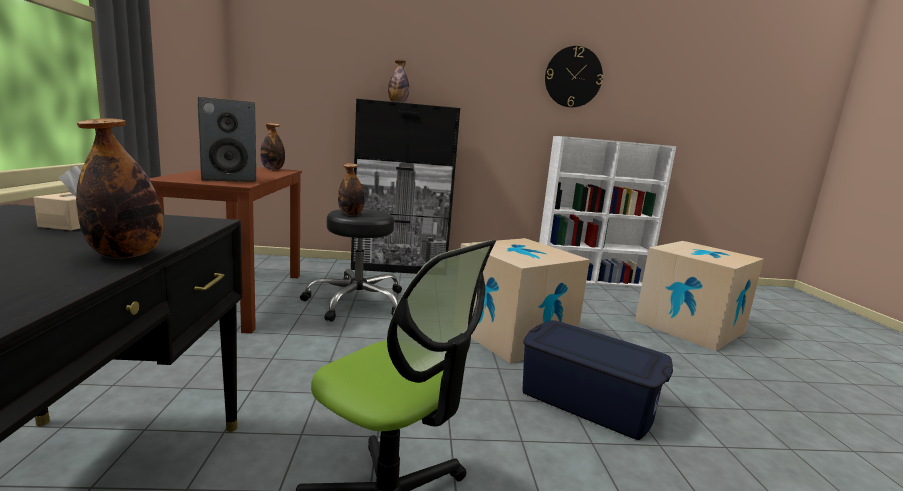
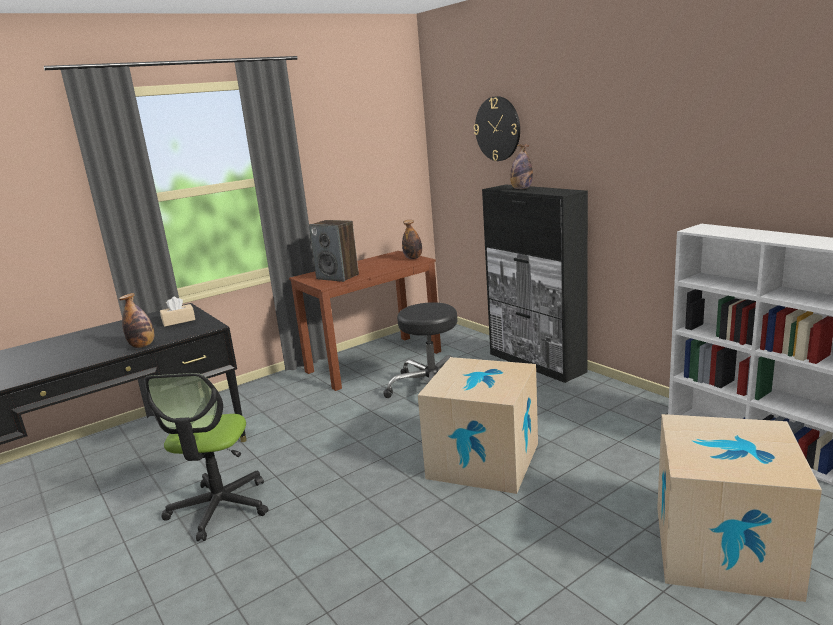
camera: 60 degrees right, 5 degrees up
bottle [338,163,365,216] -> none
blue storage box [523,320,673,440] -> none
wall clock [545,46,603,108] -> wall clock moved to [474,96,520,161]

